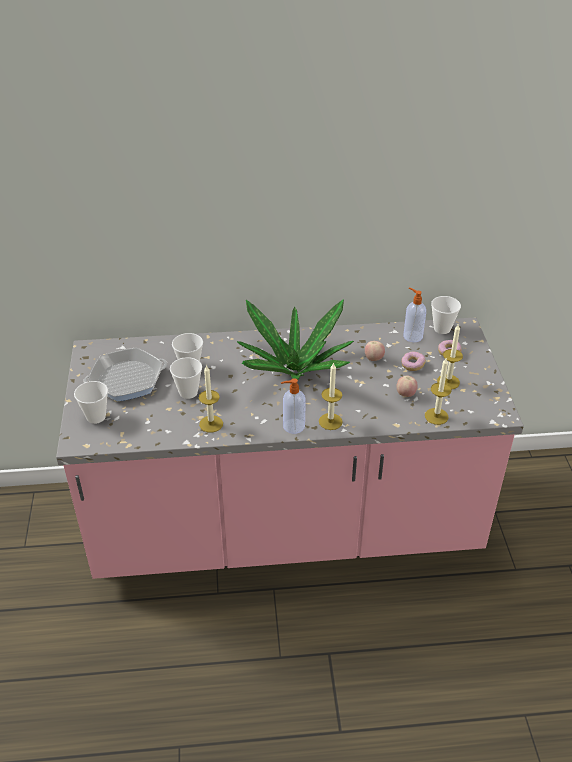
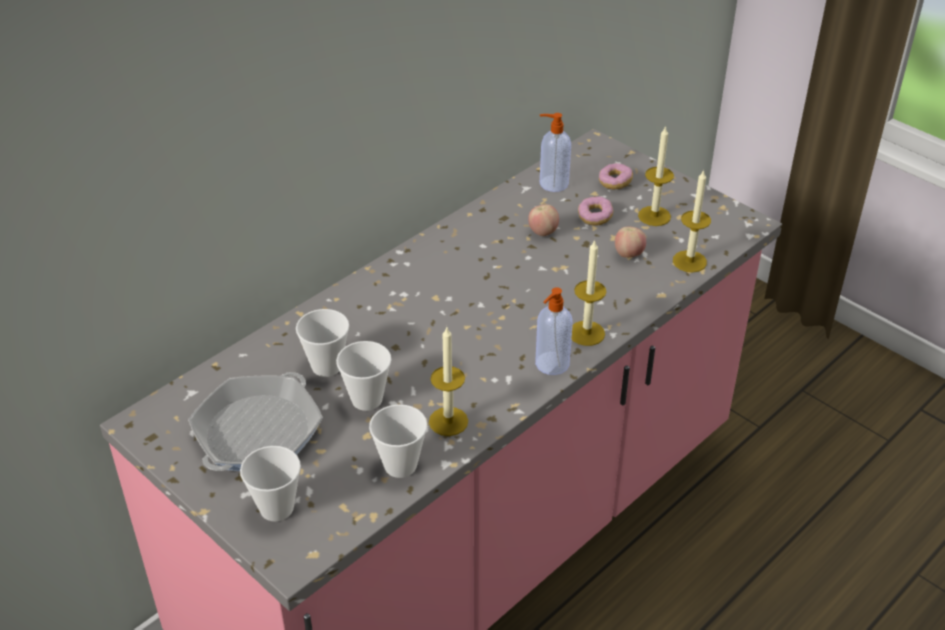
camera: 40 degrees left, 0 degrees up
potted plant [237,299,354,380] -> none
cup [431,296,461,334] -> cup moved to [369,404,427,478]

